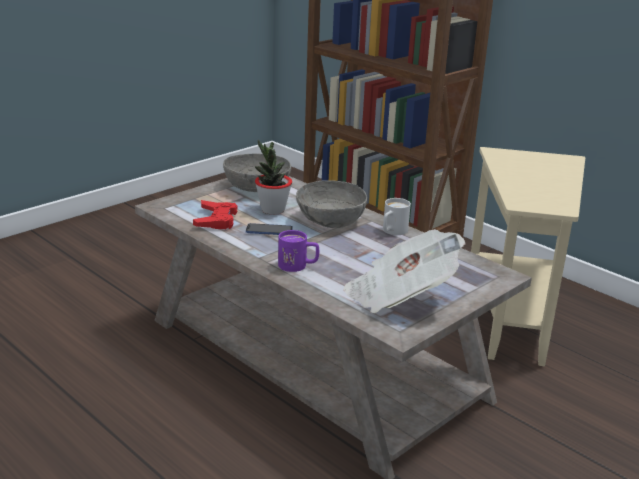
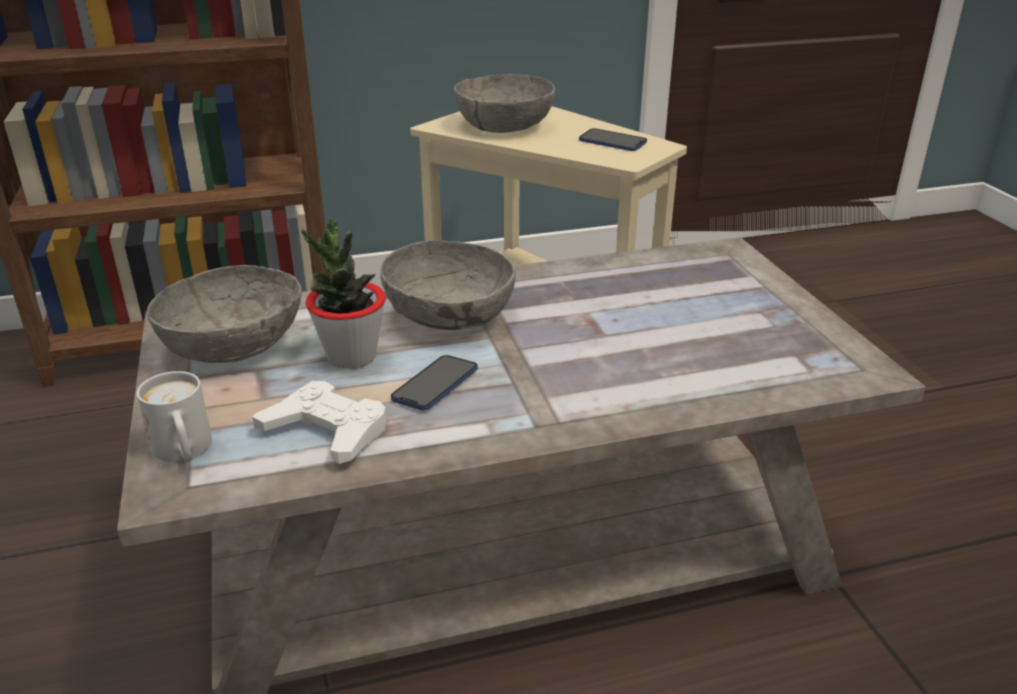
camera: 60 degrees left, 5 degrees up
red game controller [193,200,238,229] -> white game controller [252,381,386,464]
purple mug [278,230,319,272] -> none
newspaper [343,229,466,313] -> none
white mug [383,198,411,235] -> white mug moved to [136,371,212,462]
none -> grey bowl [454,74,555,133]
none -> phone [579,128,647,151]

